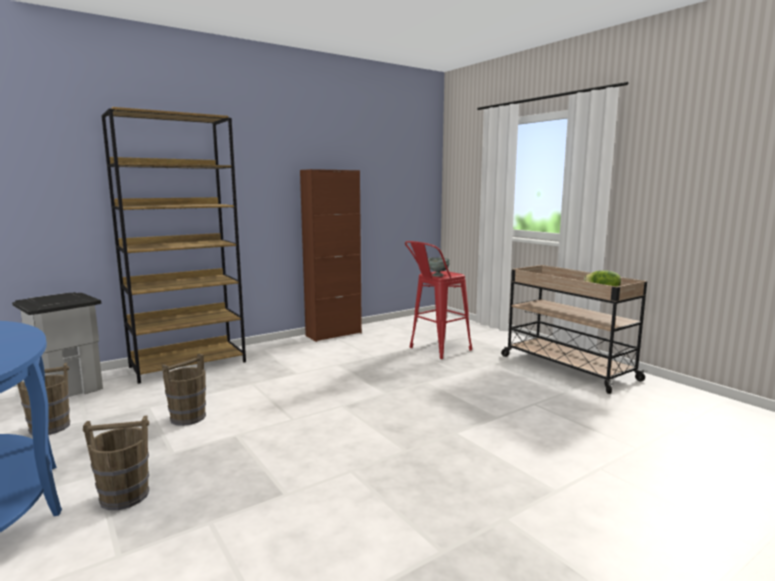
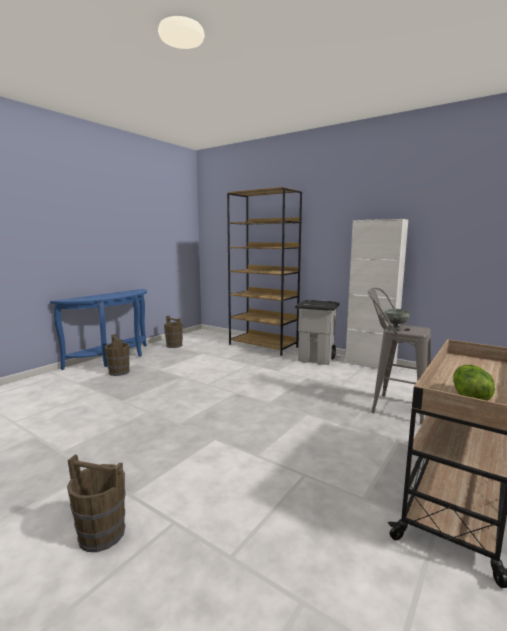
camera: 70 degrees right, 0 degrees up
grey trash can [12,292,103,397] -> grey trash can moved to [295,300,340,365]
brown bucket [162,354,206,426] -> brown bucket moved to [67,454,126,552]
brown cabinet [300,169,362,342] -> white cabinet [345,219,408,371]
red stool [405,241,472,359] -> grey stool [368,288,431,424]

